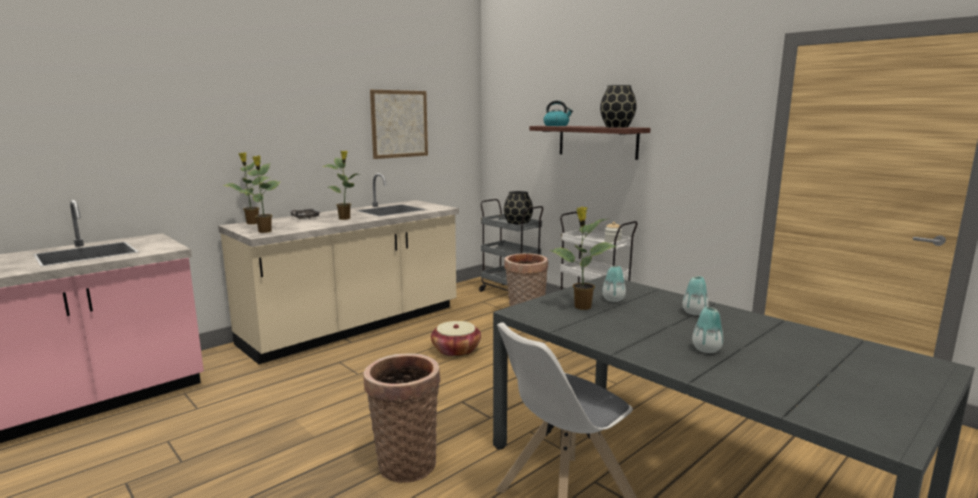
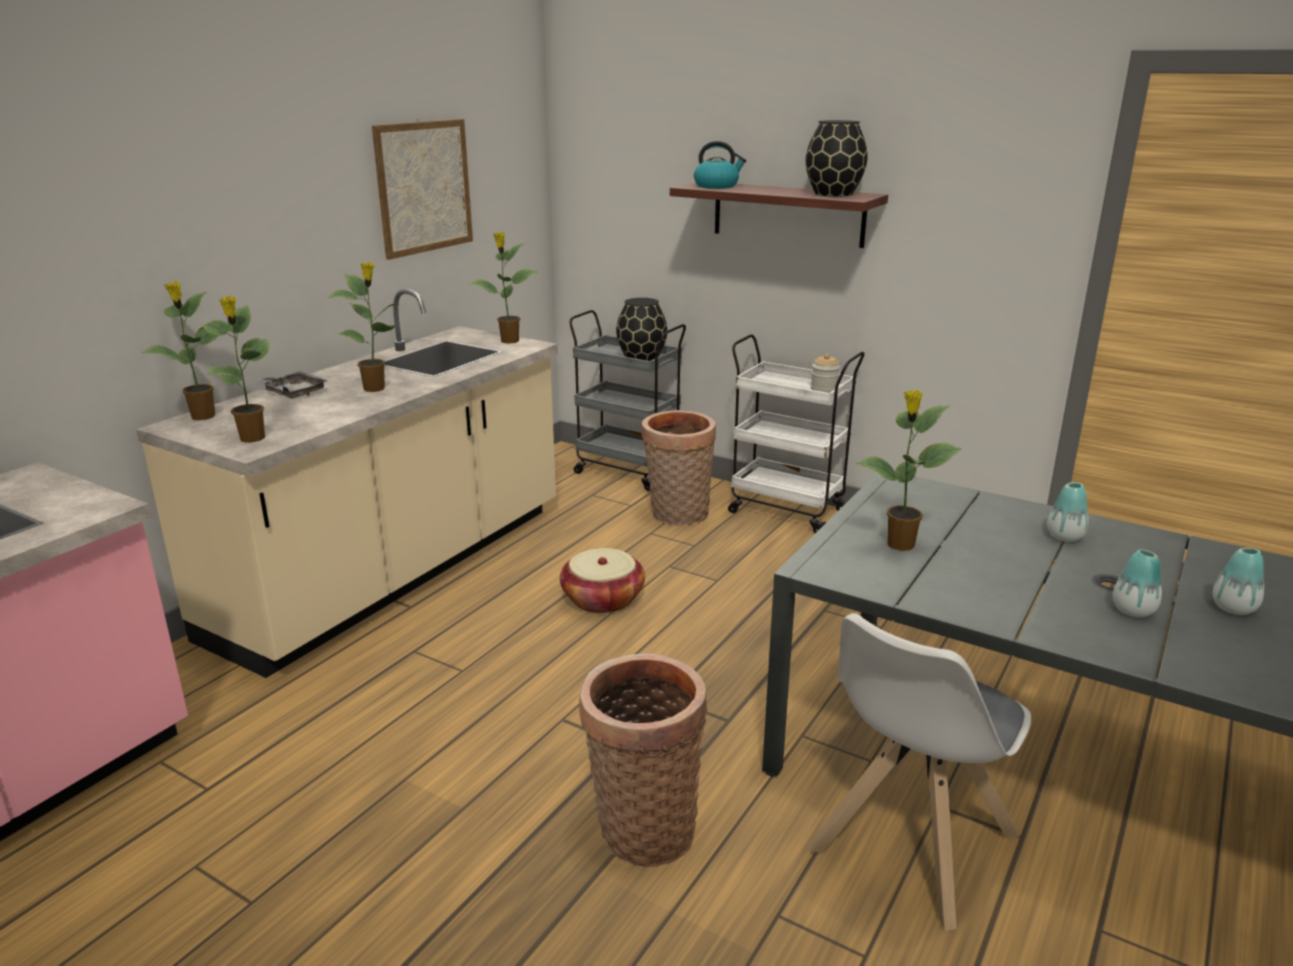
camera: 15 degrees left, 10 degrees up
vase [602,266,626,302] -> vase moved to [1213,548,1264,615]
none -> potted plant [469,232,538,344]

